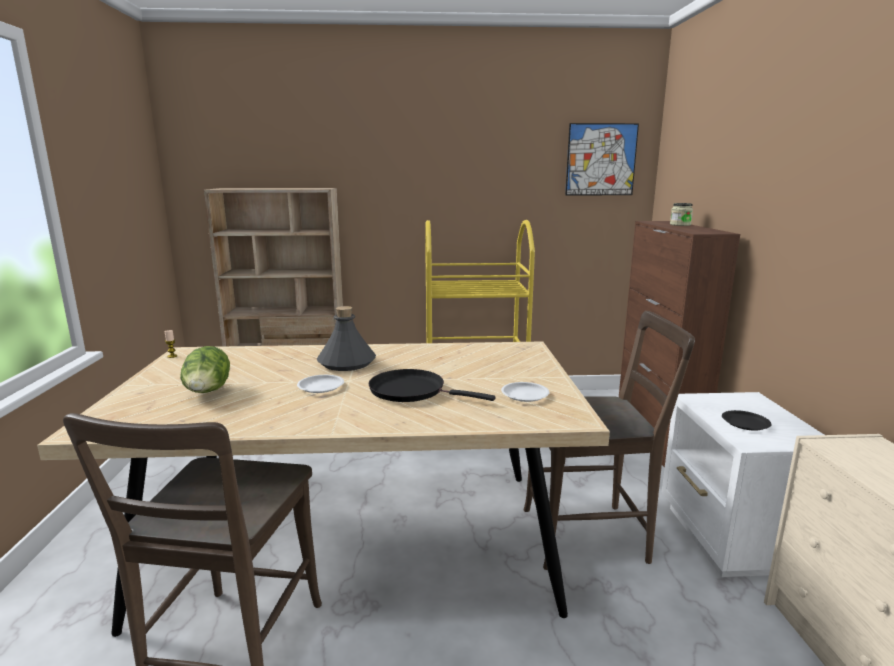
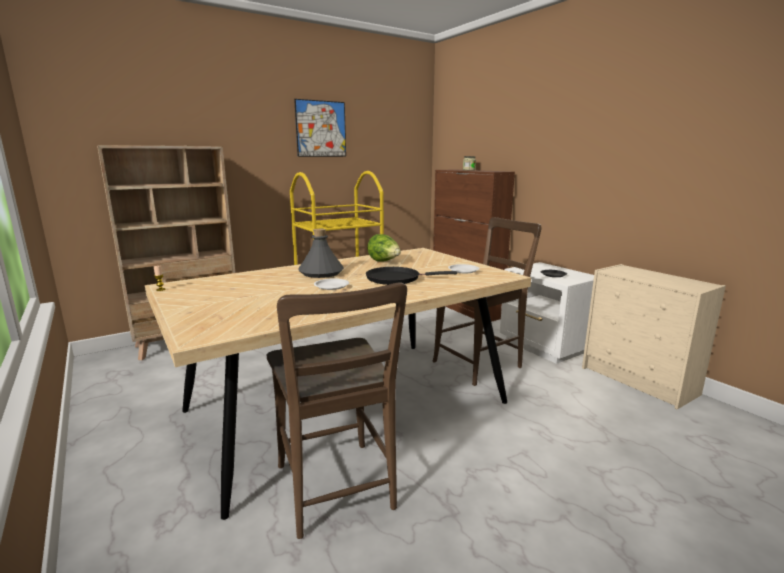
camera: 30 degrees left, 0 degrees up
lettuce [180,346,230,393] -> lettuce moved to [367,234,401,261]
picture [565,123,639,195] -> picture moved to [294,99,346,157]

